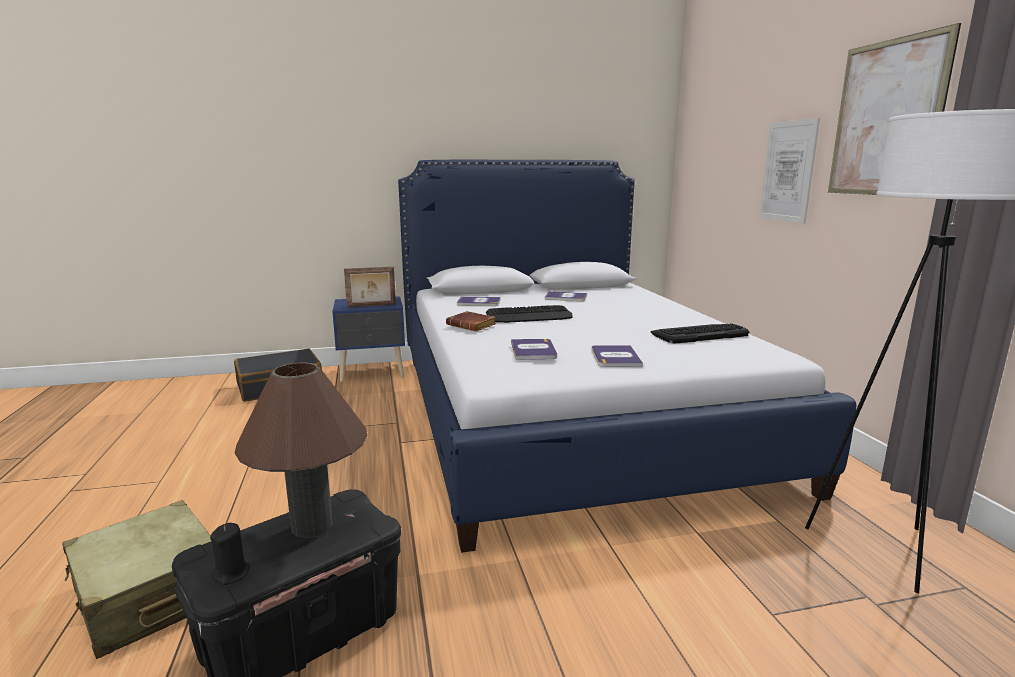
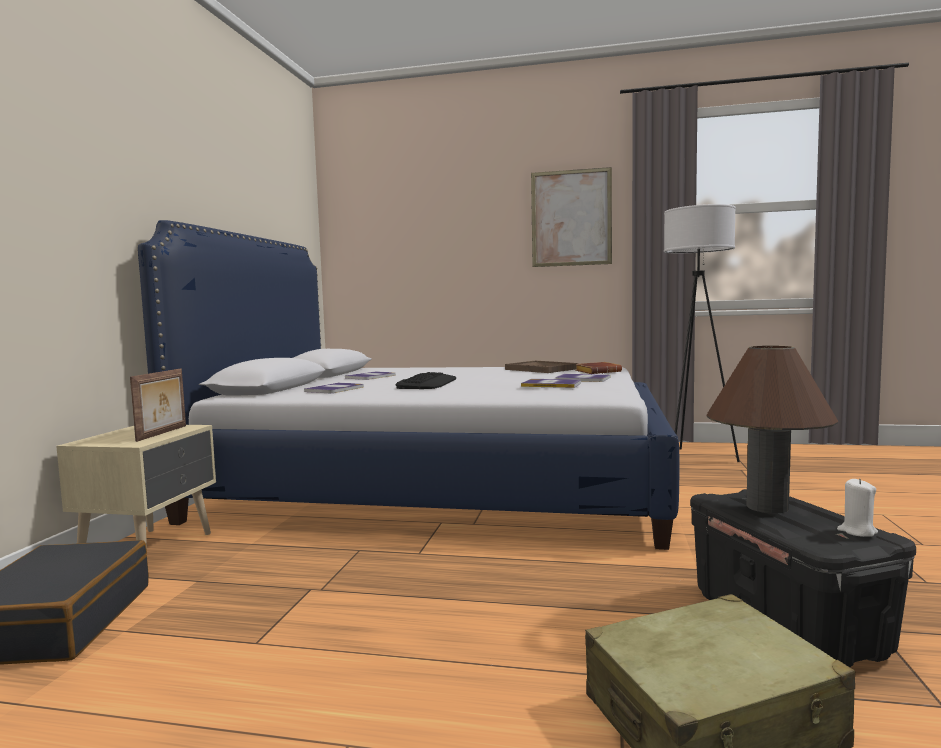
camera: 65 degrees left, 10 degrees down
black candle [210,523,250,585] -> white candle [837,479,878,537]
blue nightstand [332,296,405,382] -> beige nightstand [56,425,216,548]
brown book [446,311,496,331] -> brown book moved to [575,362,622,374]
keyboard [651,323,749,344] -> brown tray [505,361,579,373]
picture [759,118,820,223] -> none

